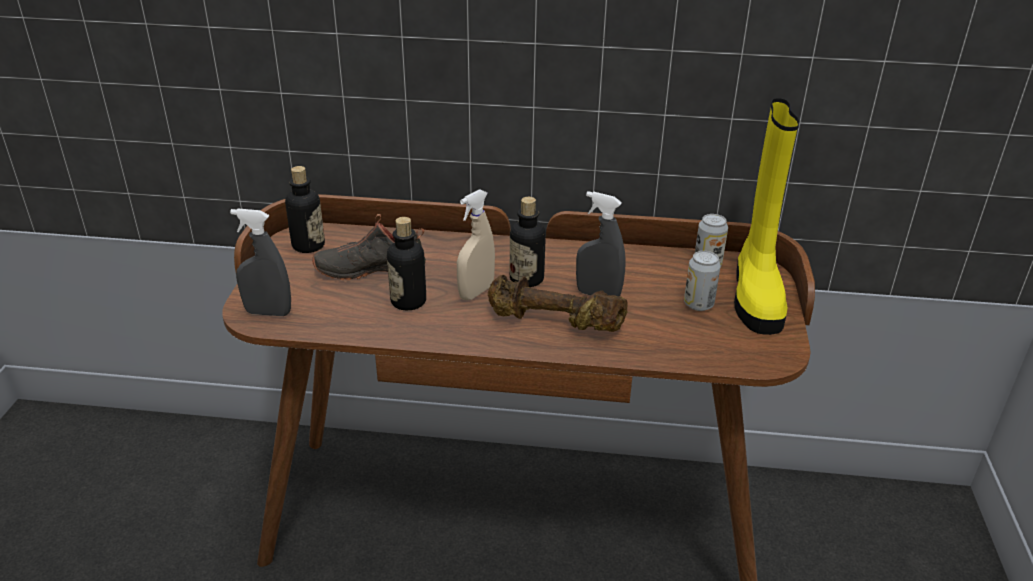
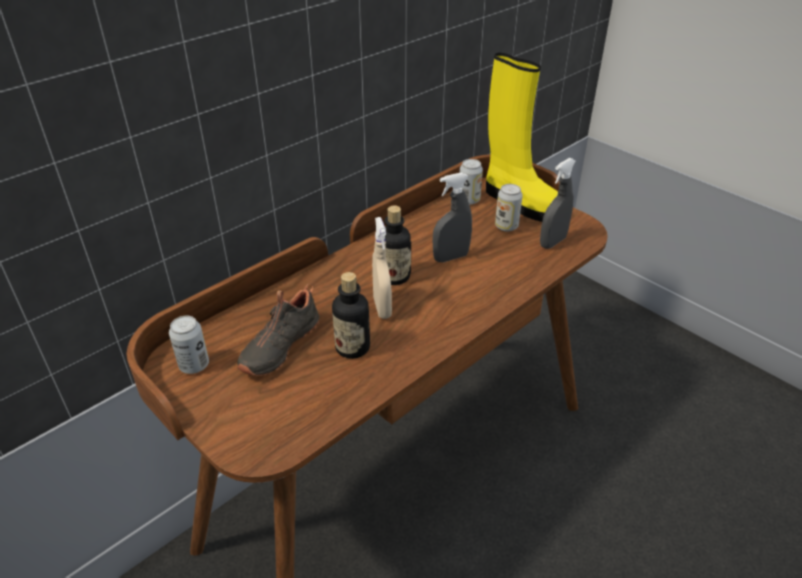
camera: 50 degrees left, 5 degrees up
grey spray bottle [230,209,291,316] -> grey spray bottle moved to [540,158,576,249]
bottle [285,166,325,253] -> can [169,316,209,374]
brown dumbbell [488,275,628,332] -> none

